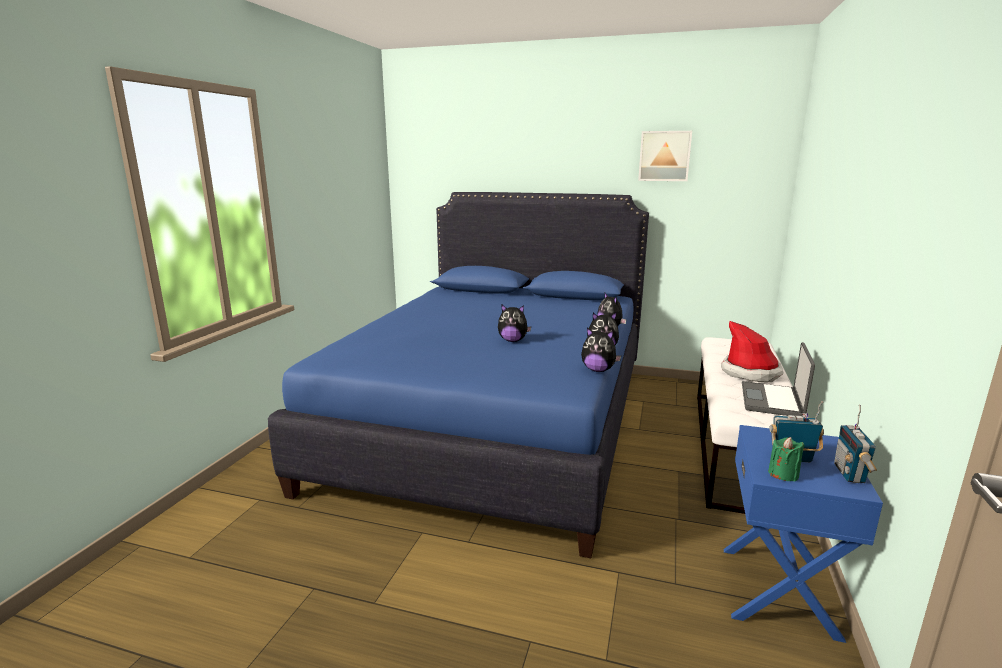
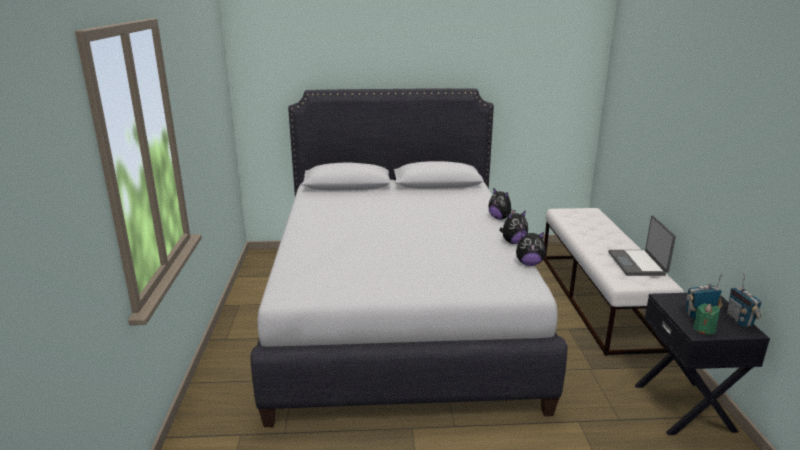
camera: 20 degrees left, 5 degrees up
blue bed [268,192,649,558] -> white bed [250,88,567,427]
plush toy [498,304,531,342] -> none
picture [638,131,692,181] -> none
hat [721,321,784,382] -> none
blue nightstand [723,425,883,643] -> black nightstand [634,293,770,435]

